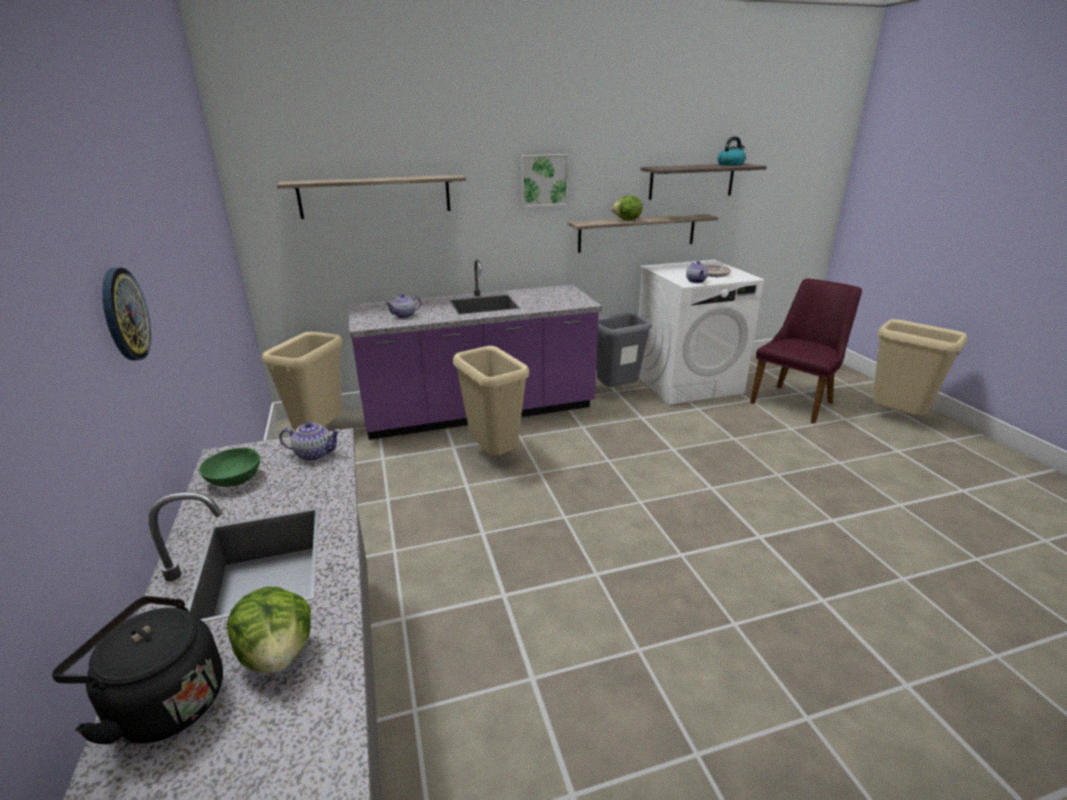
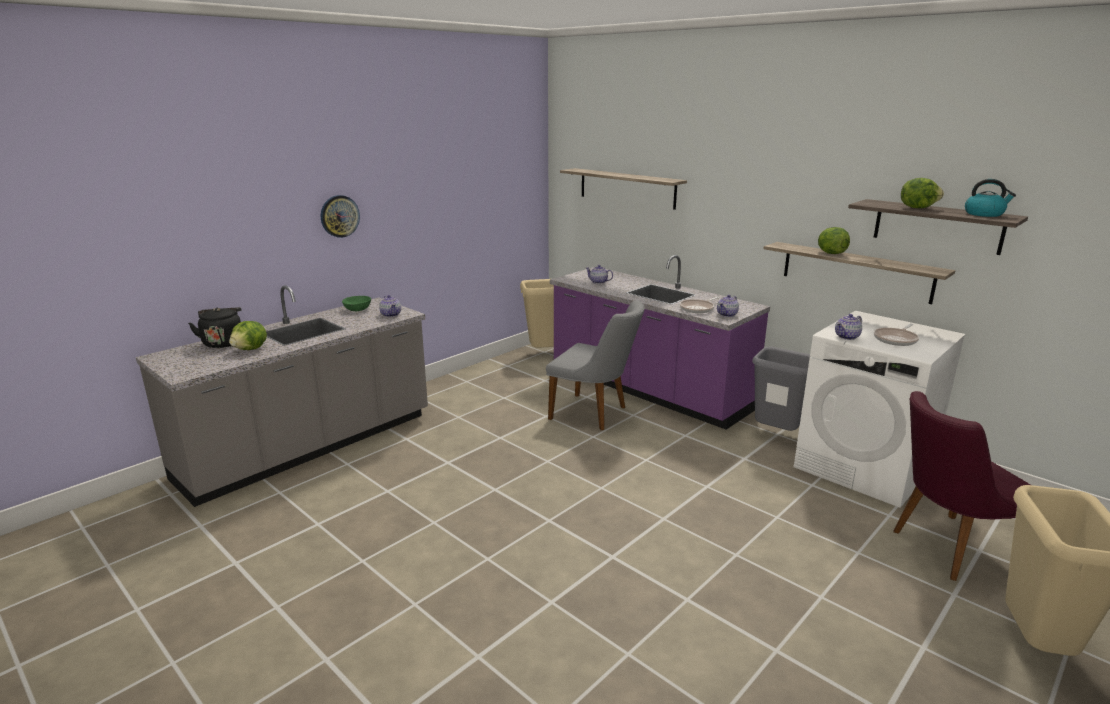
camera: 60 degrees right, 5 degrees down
beige trash can [453,346,529,455] -> grey chair [546,300,645,430]
picture [520,154,569,208] -> none
purple chair [750,278,862,424] -> purple chair turned 150 degrees clockwise [894,391,1031,581]
none -> frying pan [680,297,719,313]
none -> teapot [717,295,739,317]
none -> lettuce [901,178,944,208]

